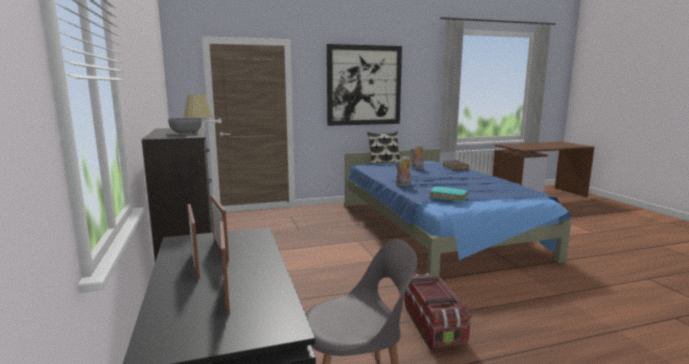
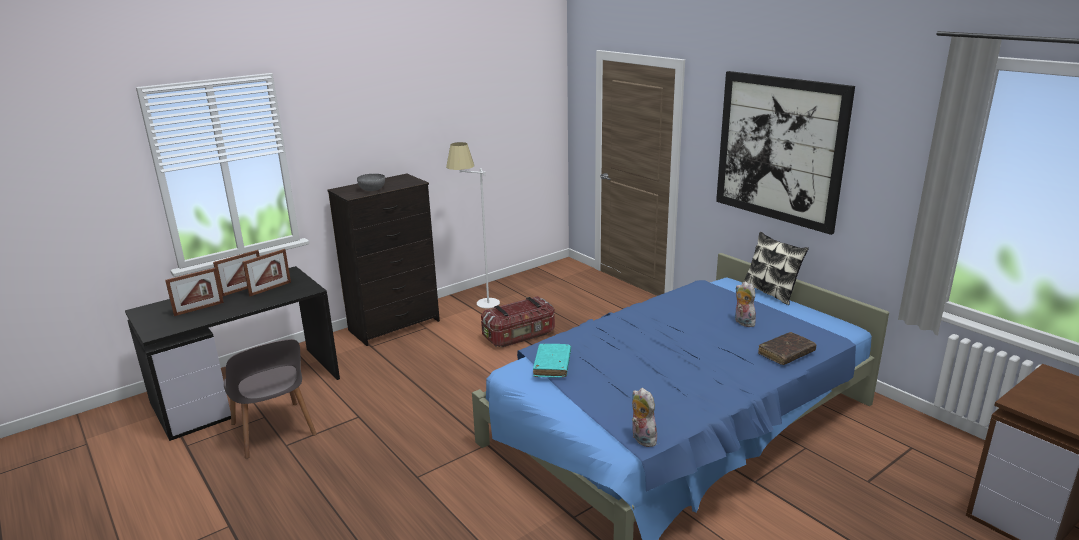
camera: 70 degrees right, 10 degrees up
plush toy [394,156,411,186] -> plush toy moved to [632,388,657,447]
storage box [404,273,472,351] -> storage box moved to [481,296,555,347]

